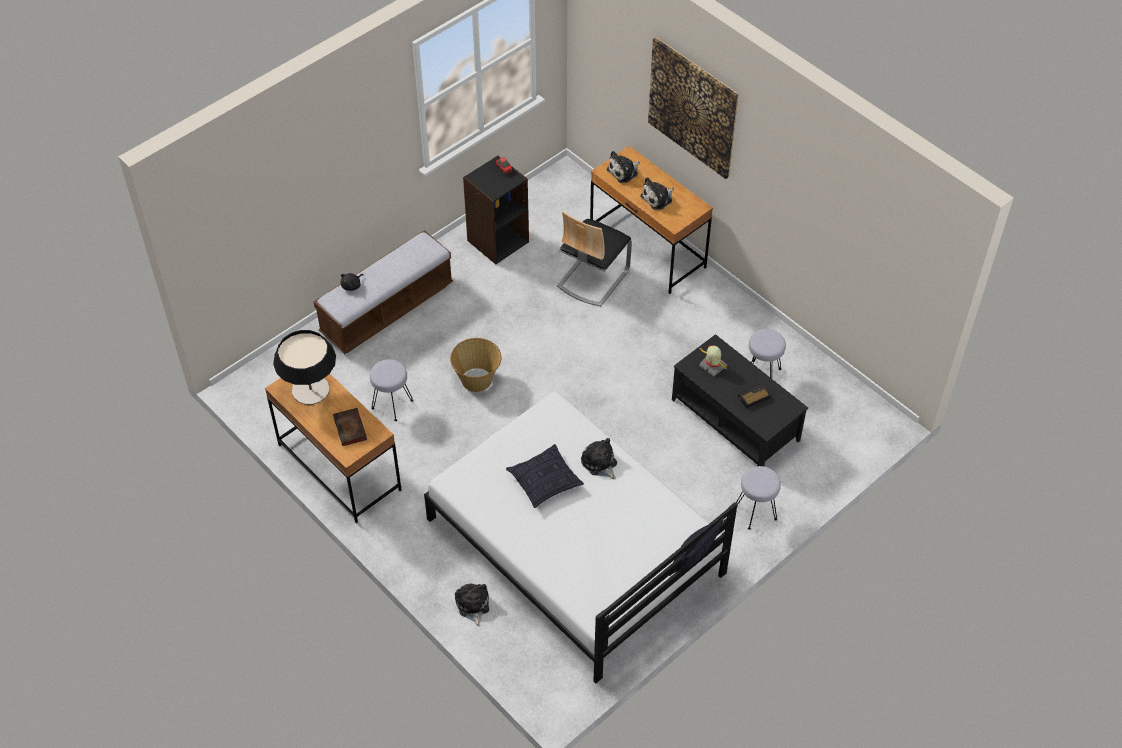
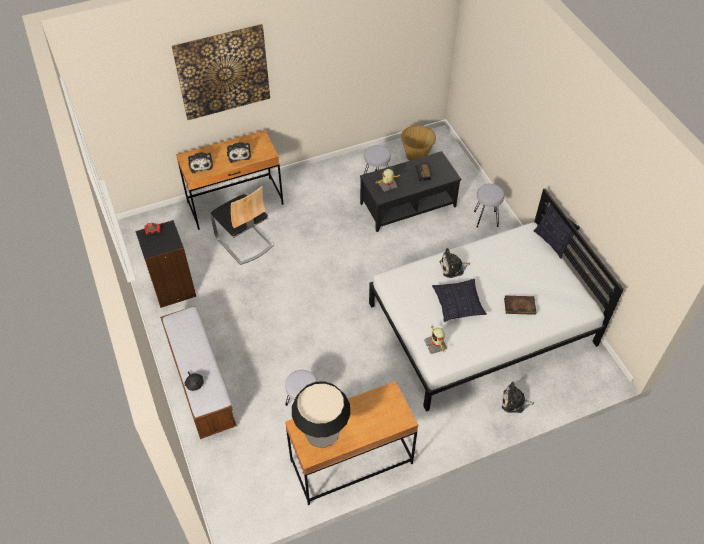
camera: 70 degrees left, 0 degrees up
book [333,408,367,446] -> book moved to [504,295,536,315]
basket [450,338,502,392] -> basket moved to [401,125,436,161]
none -> toy robot [424,324,447,354]

